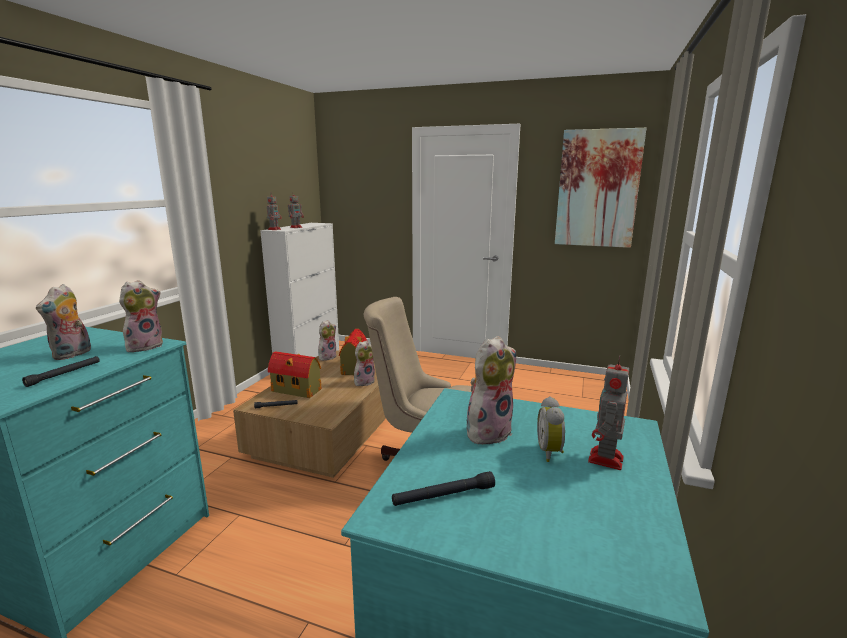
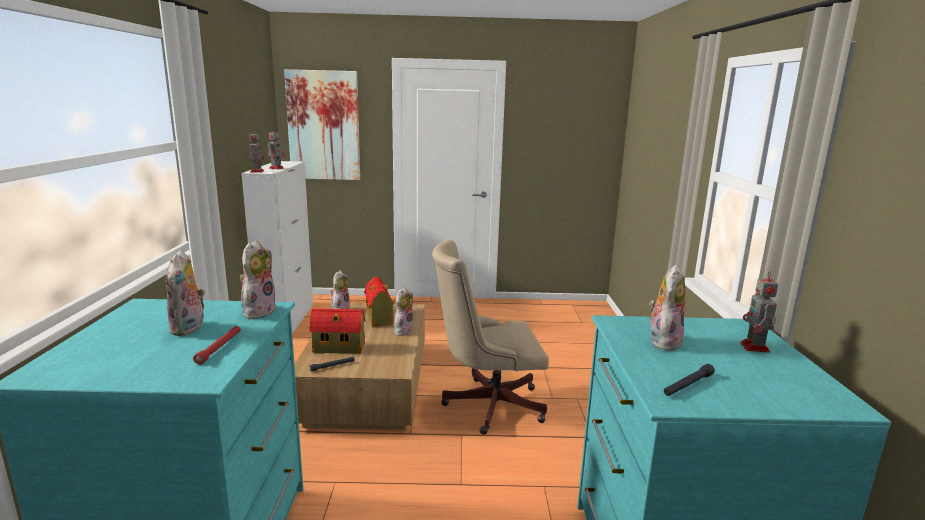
camera: 20 degrees left, 0 degrees up
black flashlight [22,356,100,387] -> red flashlight [193,326,241,365]
alarm clock [537,396,565,462] -> none
picture [555,128,646,248] -> picture moved to [284,69,360,180]

